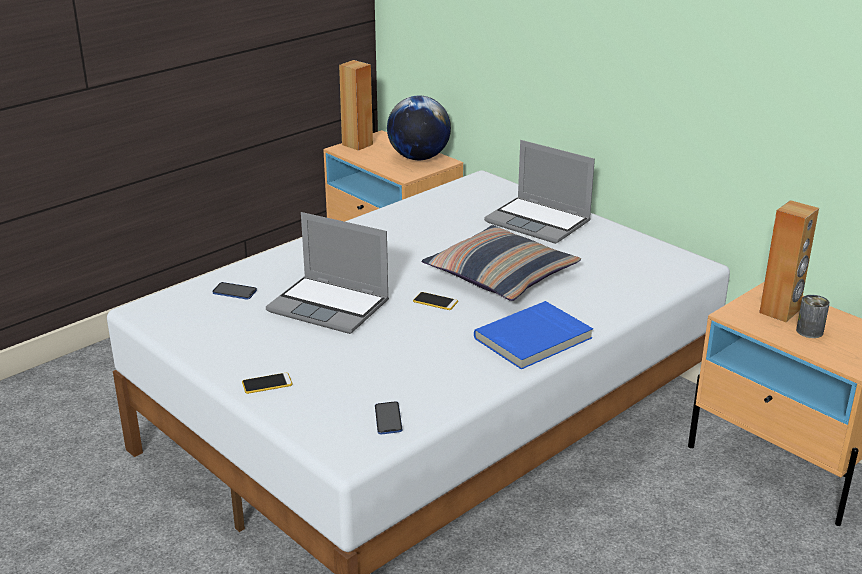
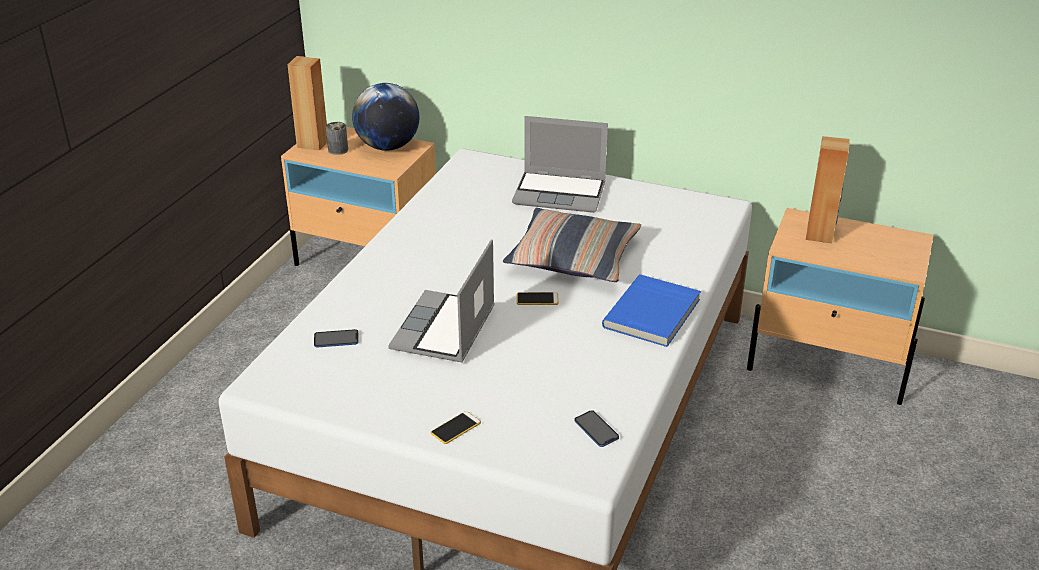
camera: 25 degrees left, 5 degrees up
laptop [266,212,389,334] -> laptop turned 105 degrees clockwise [388,239,495,362]
can [796,295,830,338] -> can moved to [326,122,348,155]

